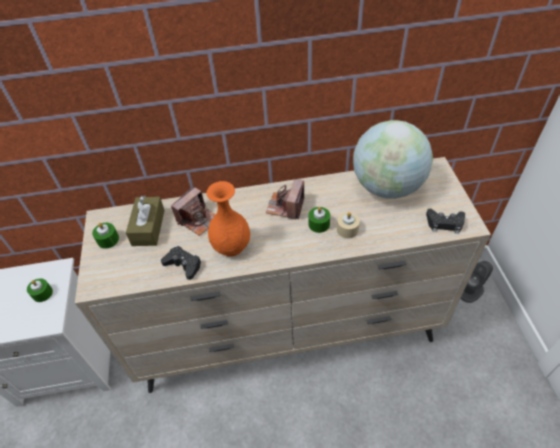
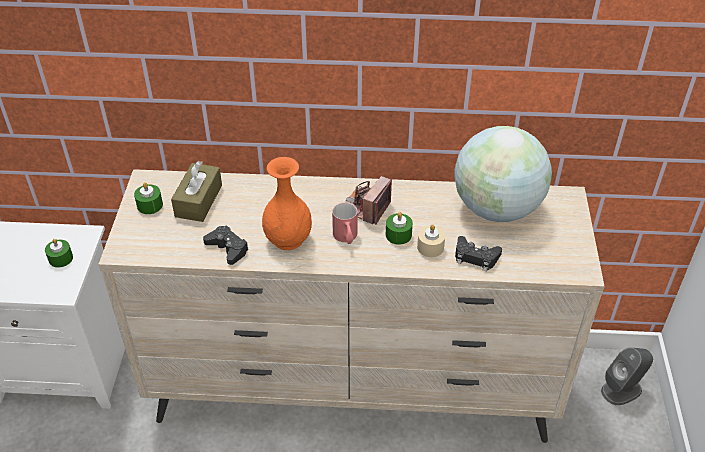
camera: 10 degrees right, 5 degrees down
camera [171,187,216,236] -> none
black game controller [426,209,465,234] -> black game controller moved to [455,236,502,272]
none -> red mug [332,202,358,244]

